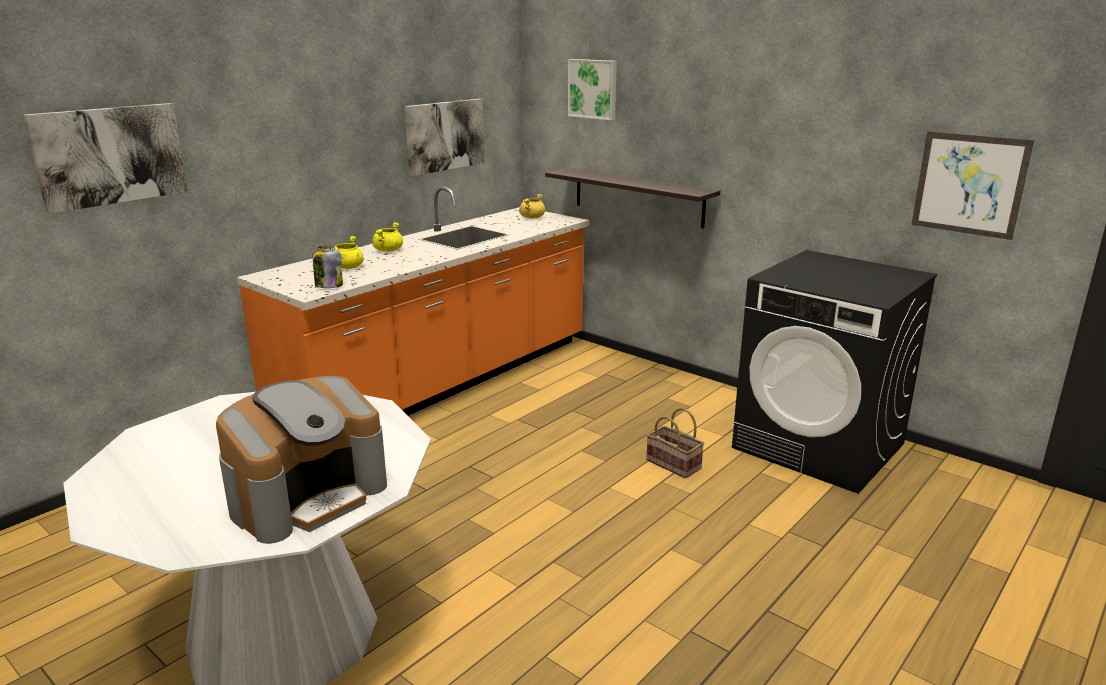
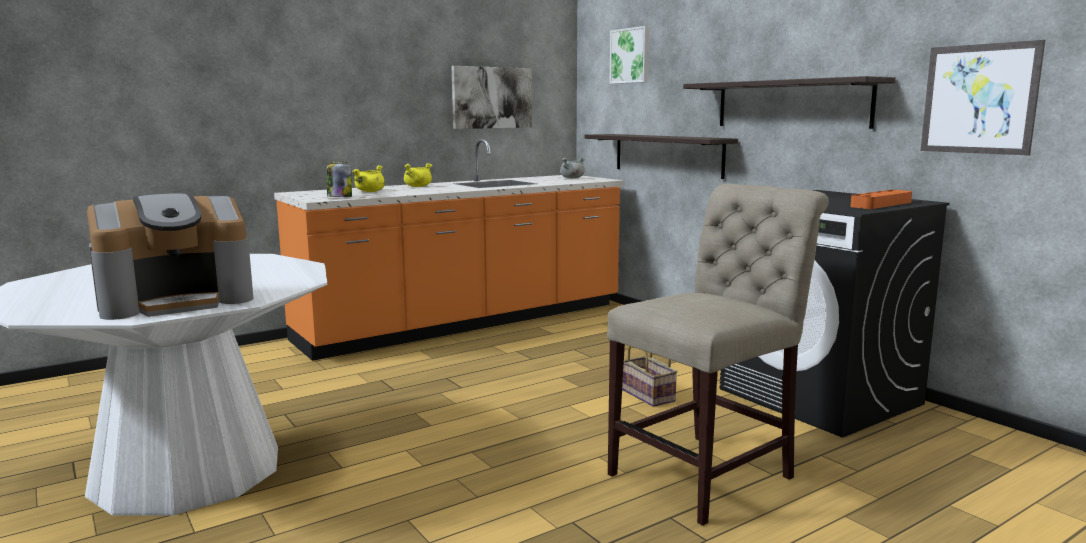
camera: 15 degrees right, 10 degrees down
picture [23,103,188,214] -> none
yellow cooking pot [519,194,545,218] -> grey cooking pot [560,157,585,178]
none -> beige chair [607,184,829,526]
none -> shelf [683,76,896,129]
none -> orange tray [850,190,912,209]

